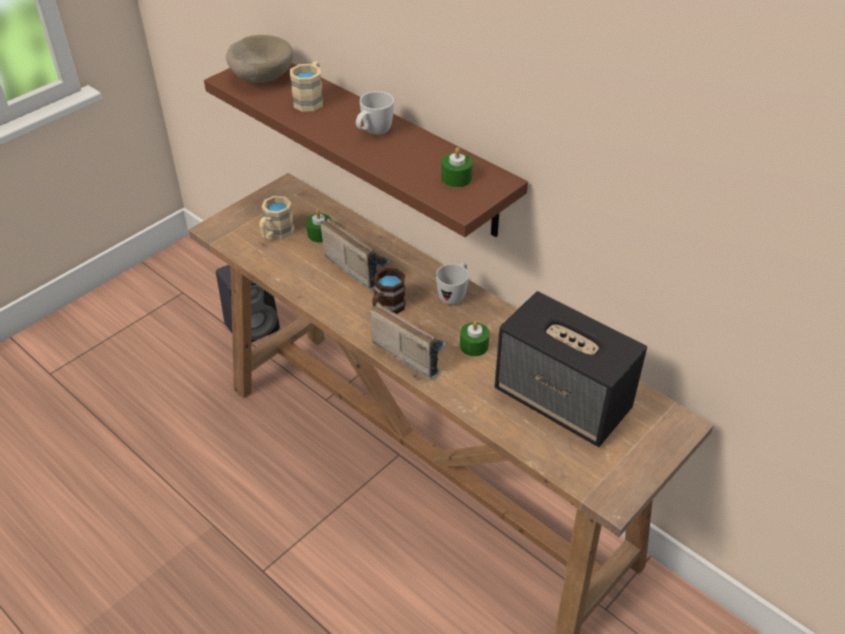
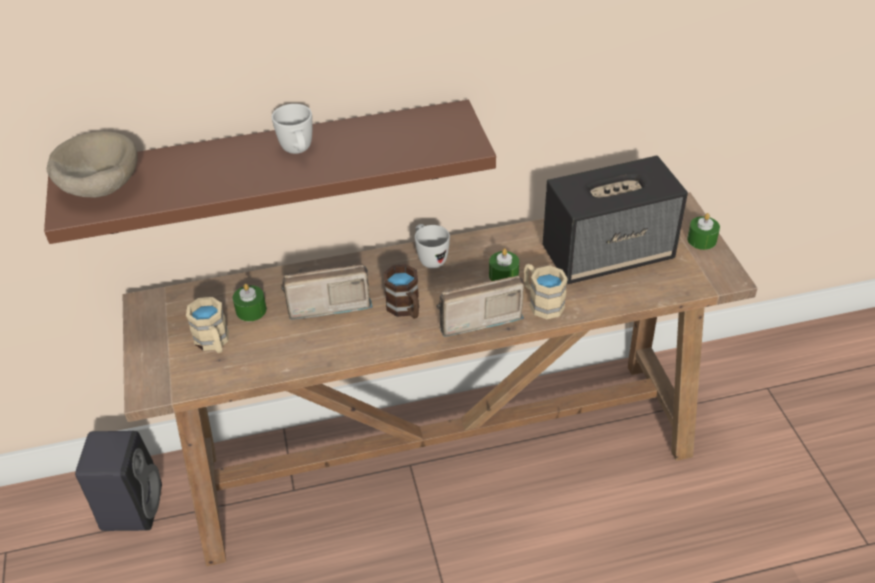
camera: 55 degrees left, 0 degrees up
beige mug [290,61,323,112] -> beige mug moved to [524,264,568,319]
green candle [441,147,473,188] -> green candle moved to [687,213,720,250]

